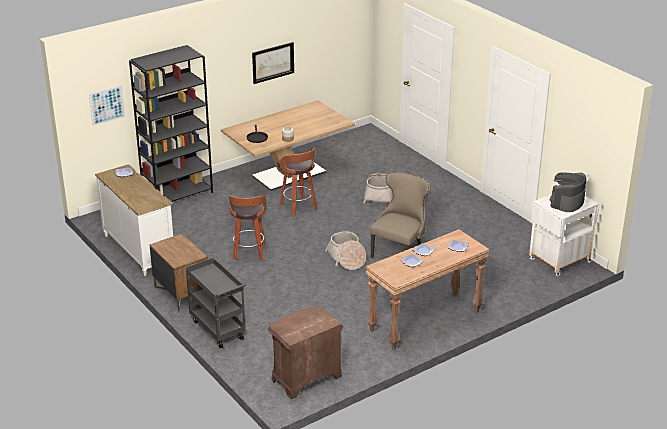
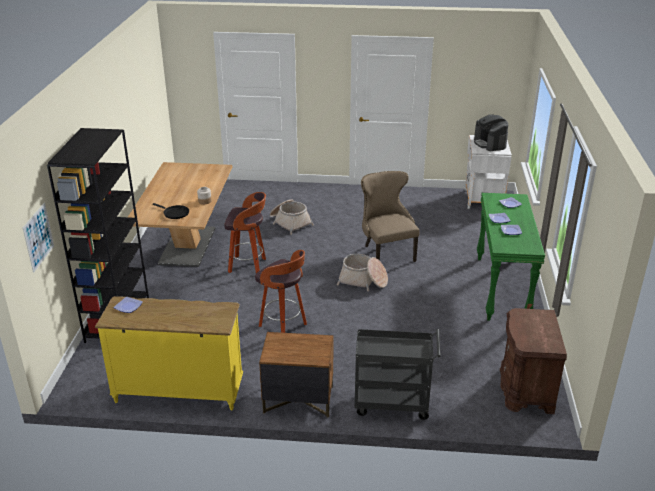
camera: 50 degrees left, 0 degrees up
white dresser [95,165,173,276] -> yellow dresser [95,296,243,410]
picture [252,42,294,84] -> none
brown console table [366,229,490,350] -> green console table [477,193,545,321]

